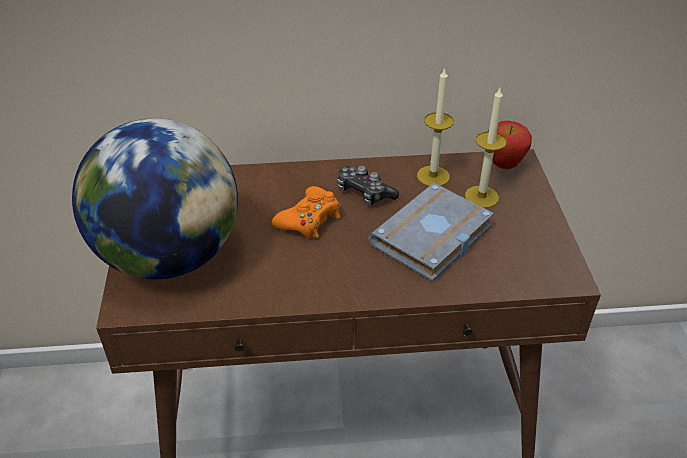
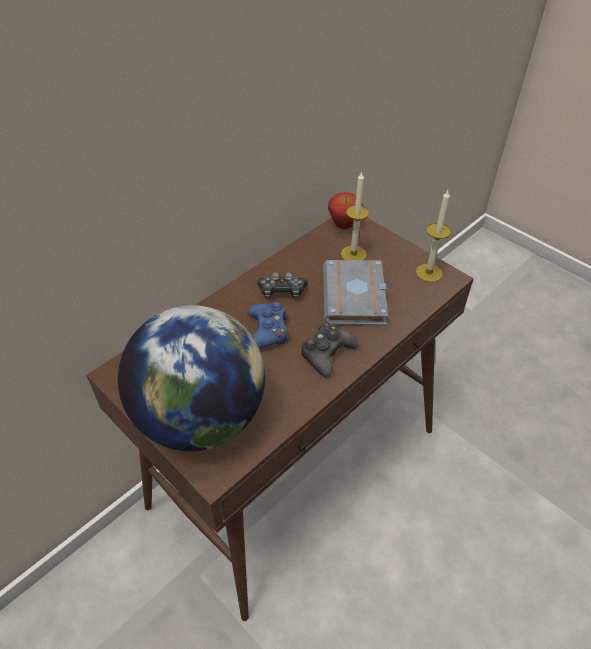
camera: 40 degrees left, 5 degrees up
orange game controller [272,186,340,239] -> blue game controller [247,302,289,349]
candle [417,67,454,186] -> candle moved to [416,190,451,282]
none -> black game controller [301,324,359,378]

